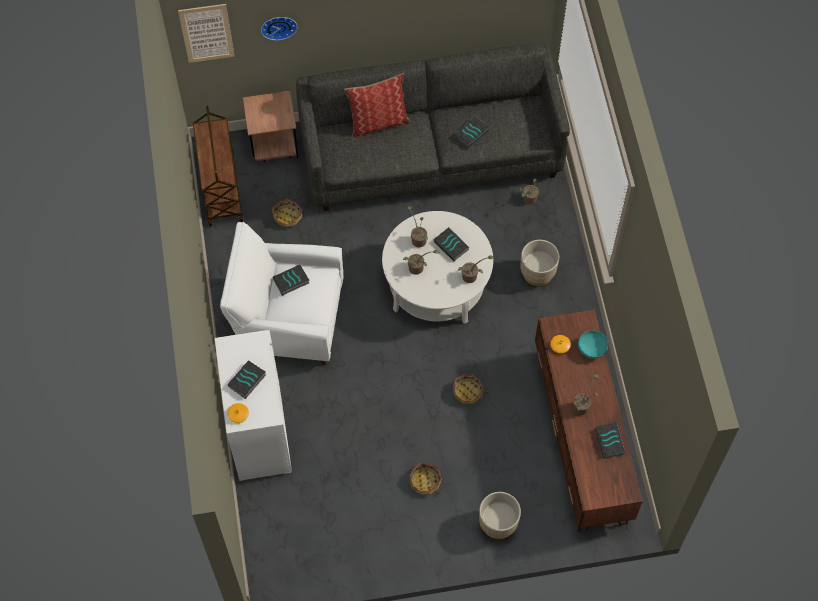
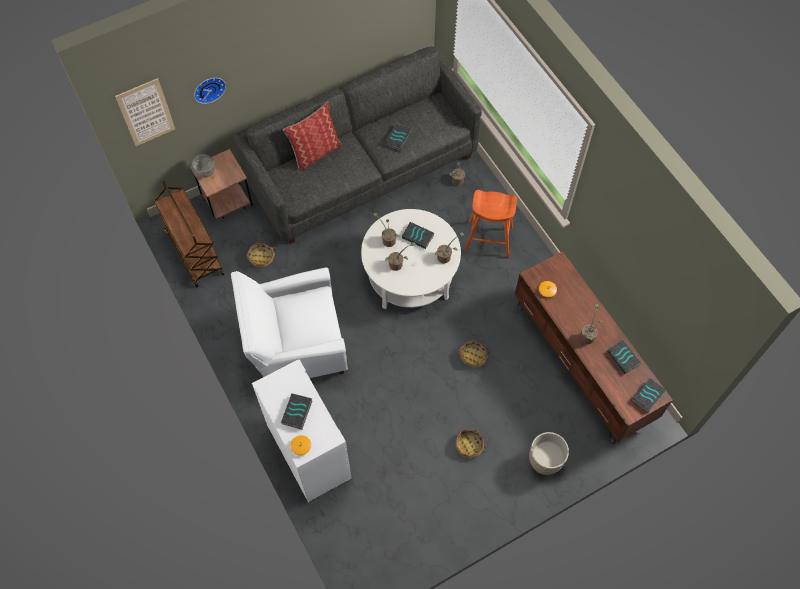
camera: 20 degrees left, 0 degrees up
book [273,265,309,296] -> book moved to [631,378,666,413]
beige planter [521,240,559,286] -> orange stool [464,190,517,258]
turquoise bowl [578,331,608,359] -> none
none -> grey bowl [192,155,215,178]

